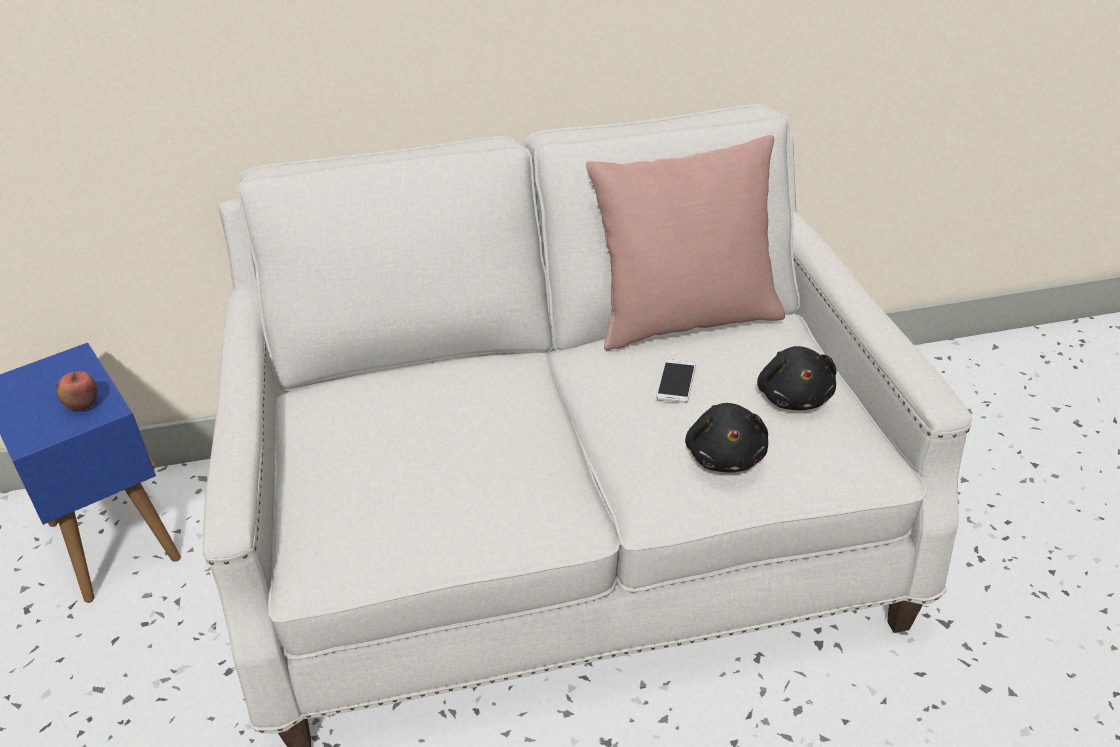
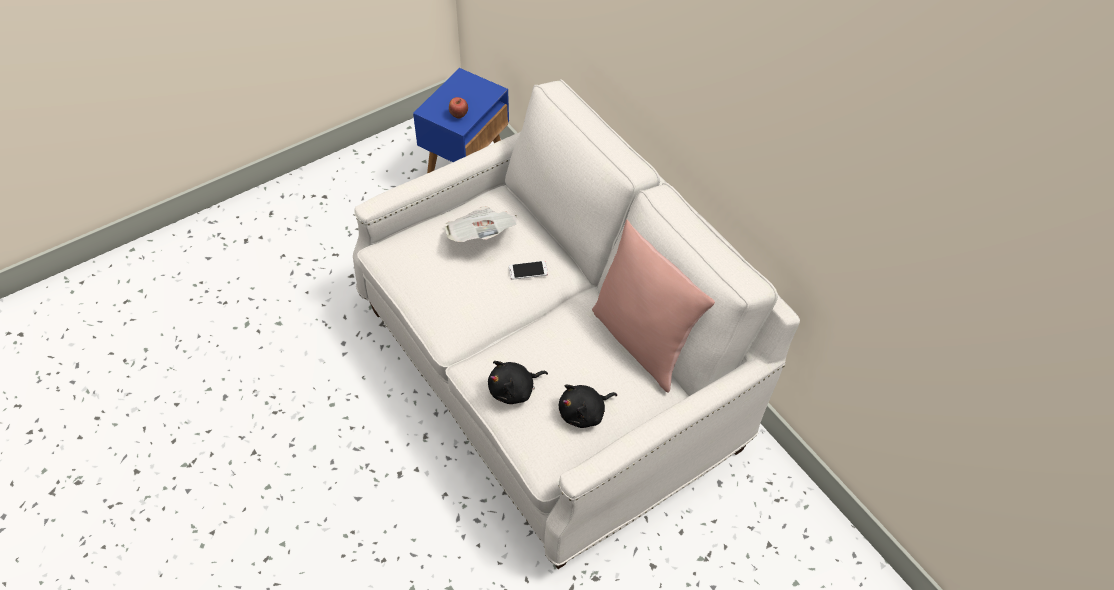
camera: 65 degrees right, 15 degrees up
phone [656,359,696,403] -> phone moved to [509,261,548,280]
none -> newspaper [445,206,518,242]

